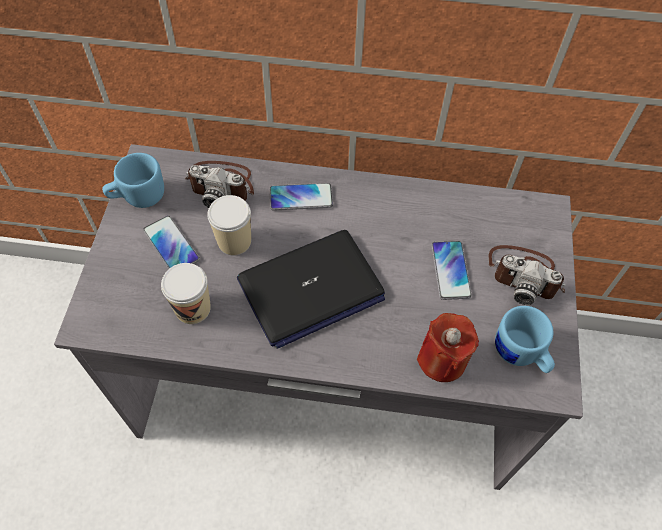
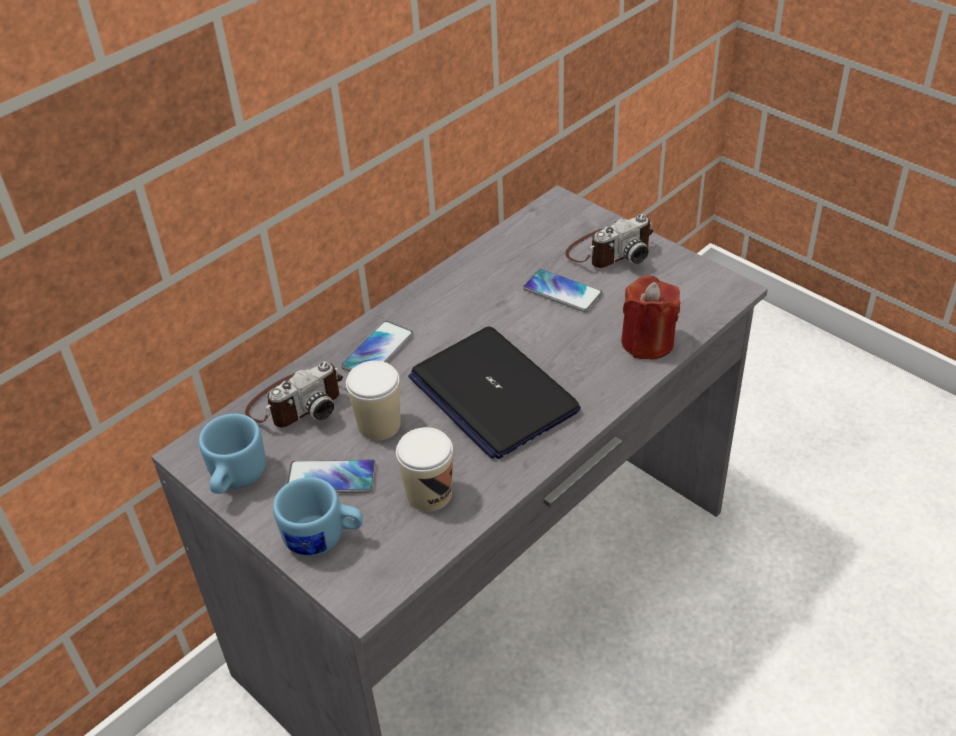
camera: 50 degrees left, 15 degrees down
laptop [237,230,385,349] -> laptop turned 135 degrees clockwise [408,326,581,459]
blue mug [495,306,555,373] -> blue mug moved to [273,477,363,557]

